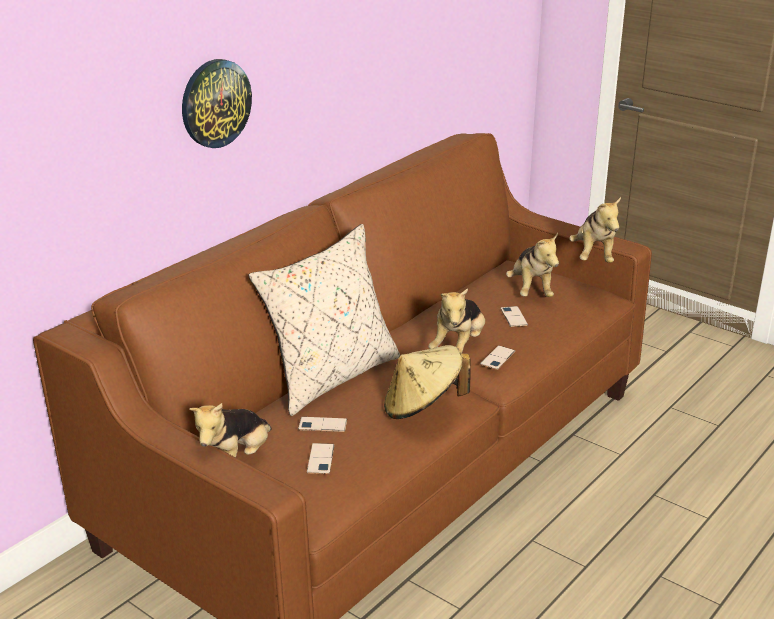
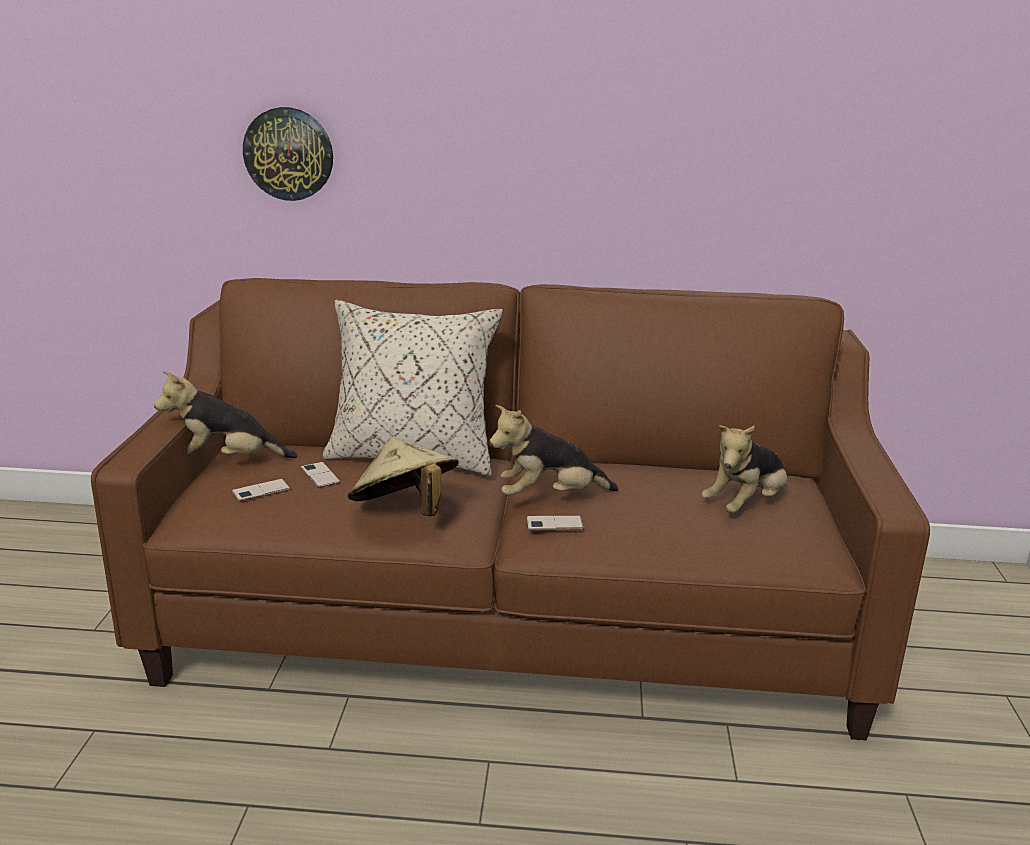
camera: 55 degrees right, 5 degrees down
wall clock [182,59,252,148] -> wall clock moved to [243,107,333,201]
phone [500,306,528,327] -> none
plush toy [569,197,621,263] -> none

